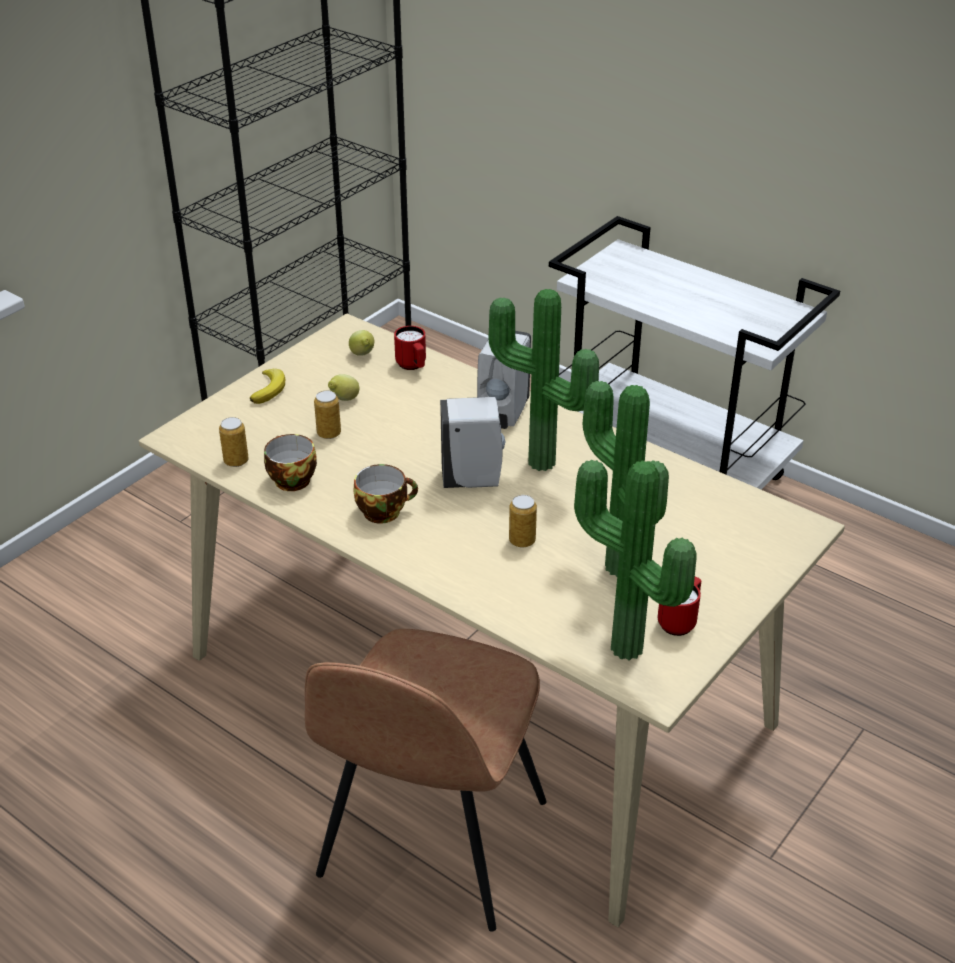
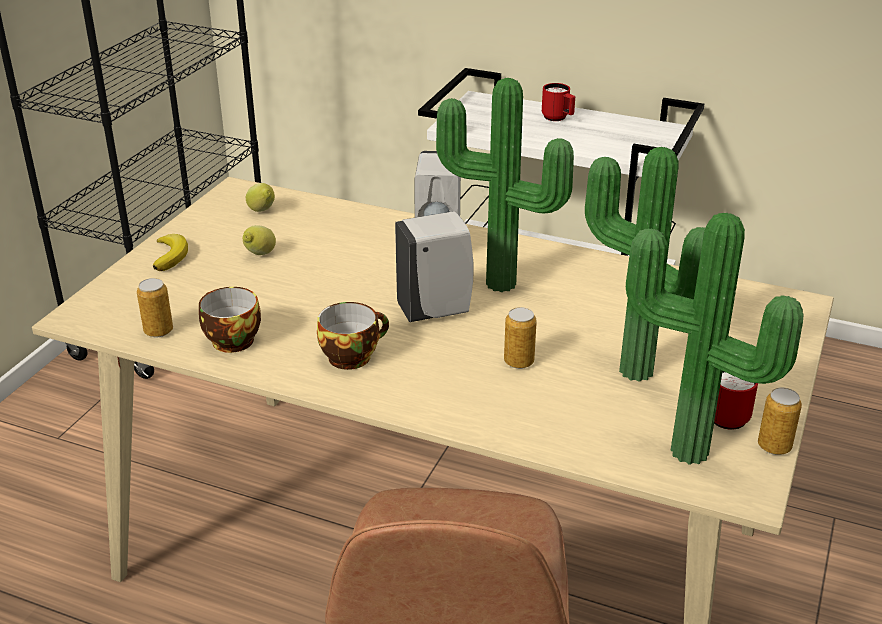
camera: 15 degrees left, 5 degrees down
can [314,390,341,439] -> can moved to [758,387,802,455]
red mug [394,326,426,370] -> red mug moved to [542,83,575,121]

